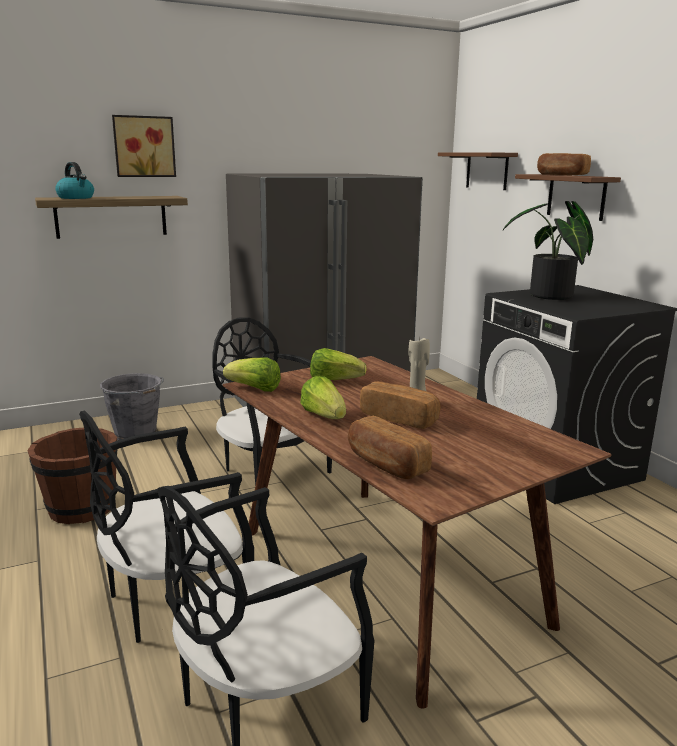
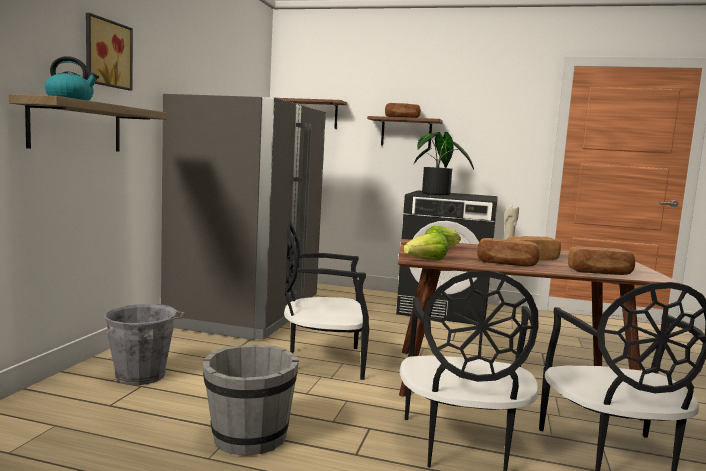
camera: 50 degrees left, 10 degrees down
brown bucket [27,428,118,524] -> grey bucket [203,345,299,456]
lettuce [300,376,346,419] -> bread [477,238,540,266]

